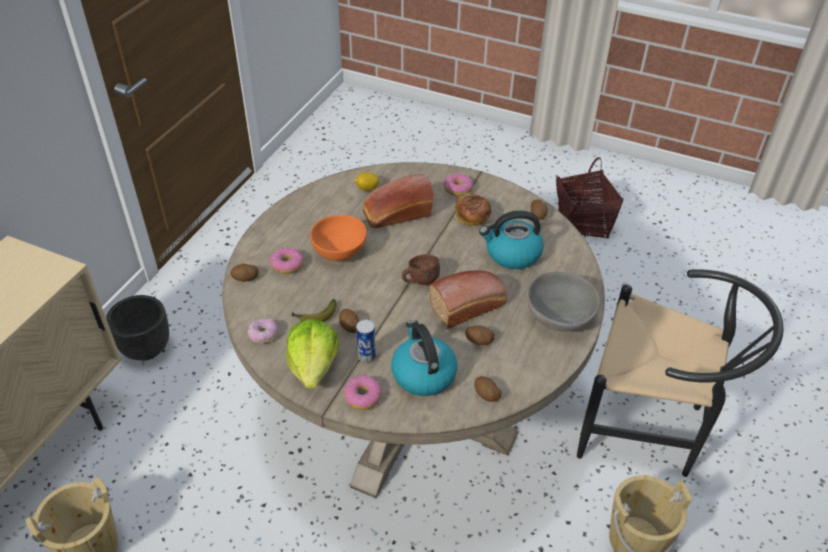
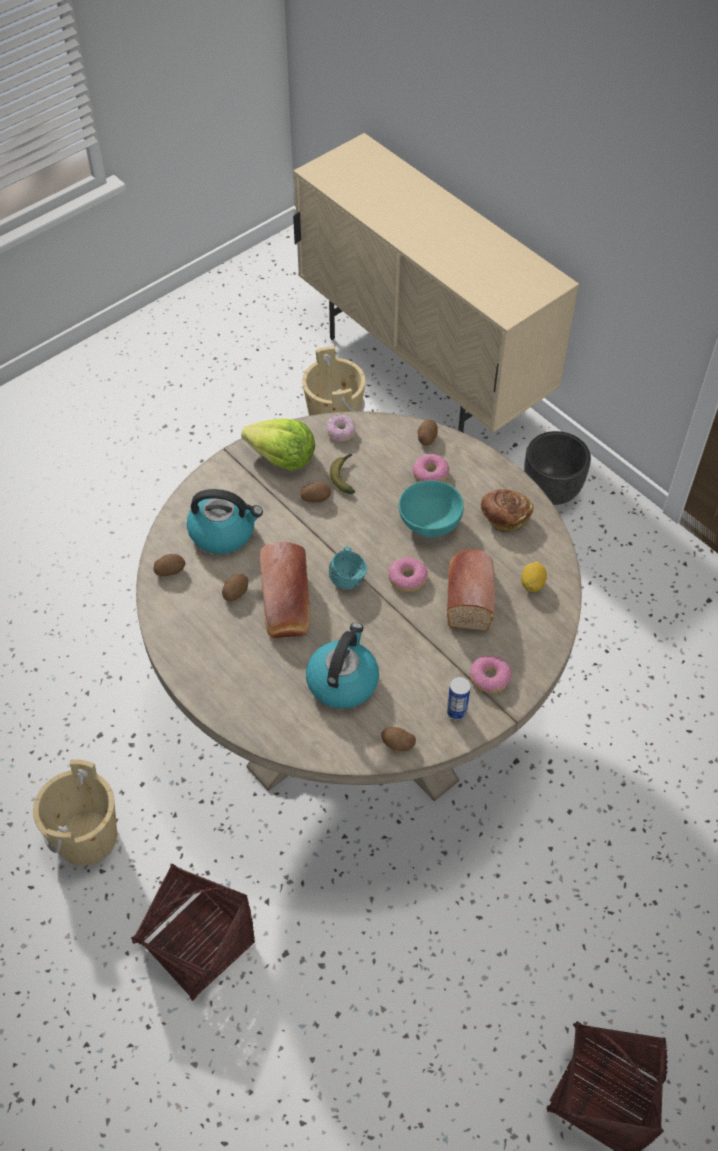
camera: 115 degrees right, 10 degrees up
orange bowl [310,215,367,261] -> turquoise bowl [399,480,464,537]
donut [344,375,382,410] -> donut moved to [388,557,428,592]
can [356,320,376,363] -> can moved to [447,676,471,720]
brown mug [402,254,440,285] -> turquoise mug [329,546,367,589]
bread [455,193,491,227] -> bread moved to [481,489,534,532]
grey bowl [526,272,601,331] -> none
black chair [577,269,784,477] -> basket [131,864,255,1001]

